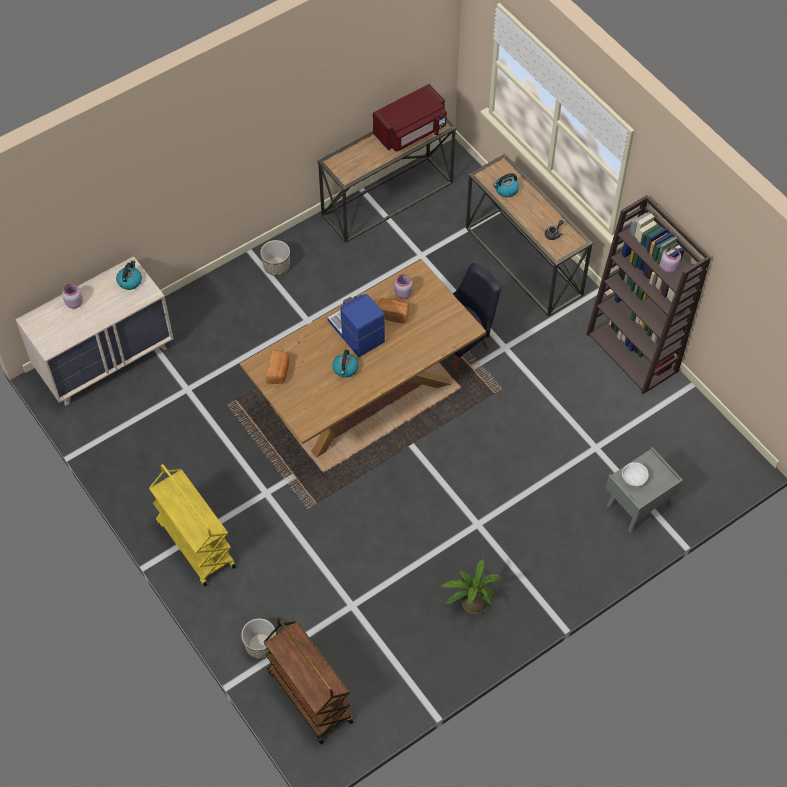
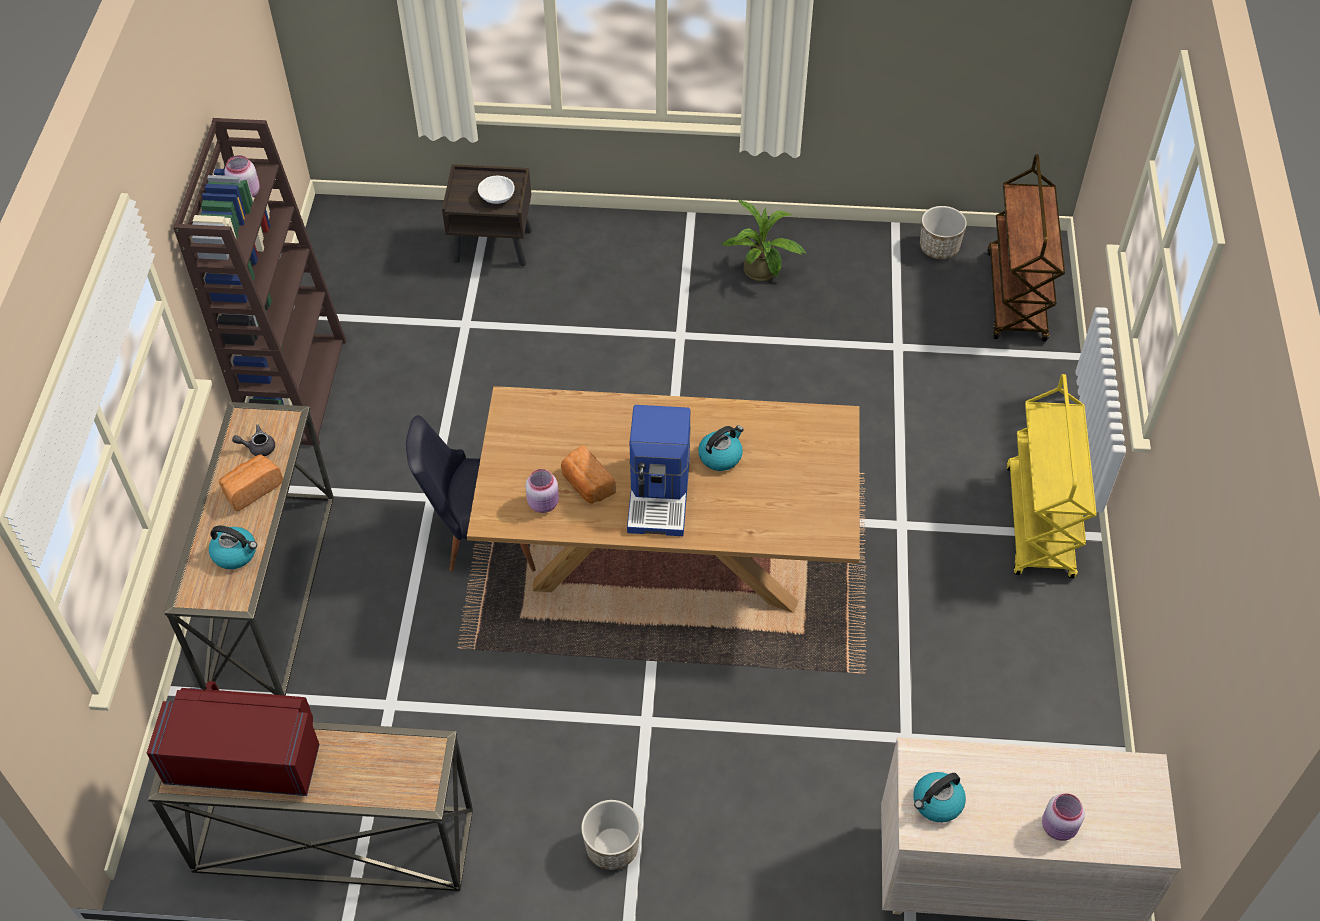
camera: 140 degrees left, 5 degrees down
planter [241,618,276,659] -> planter moved to [920,206,967,259]
bread [266,350,290,384] -> bread moved to [219,454,283,511]
grey nightstand [606,447,683,533] -> brown nightstand [442,164,532,266]

